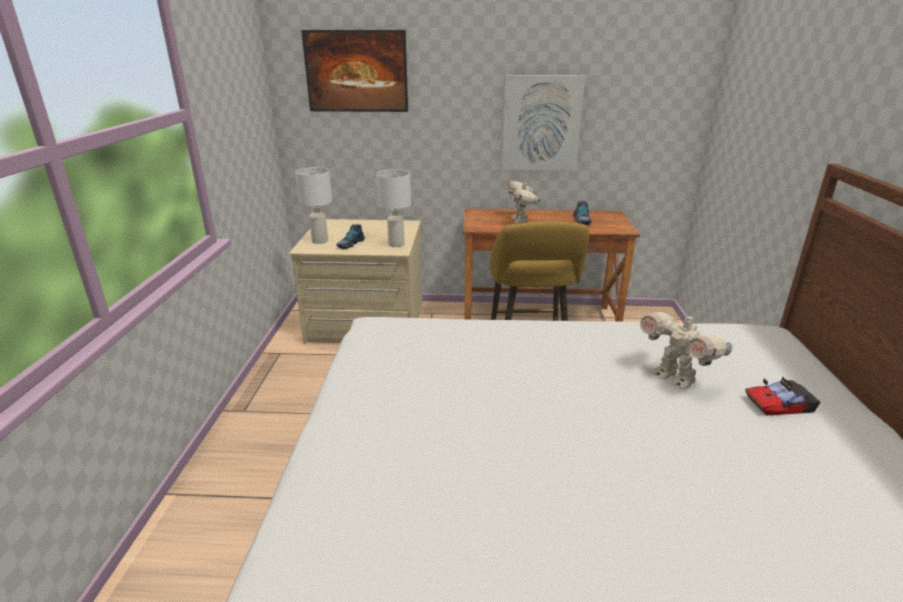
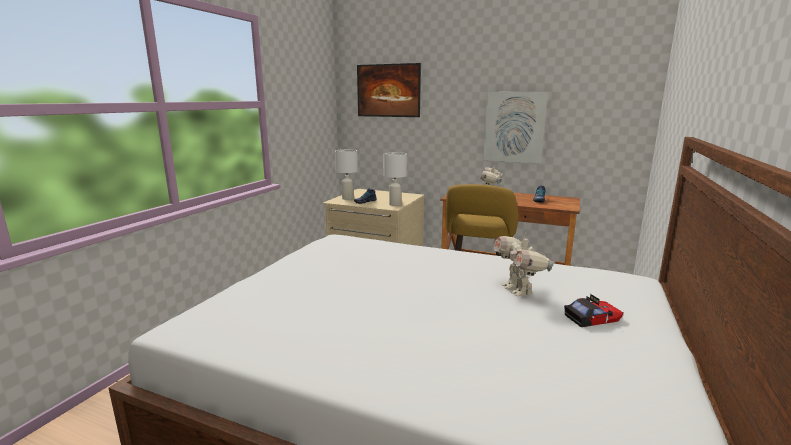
camera: 20 degrees right, 10 degrees down
toy car [745,377,820,415] -> toy car turned 150 degrees clockwise [564,294,624,327]

